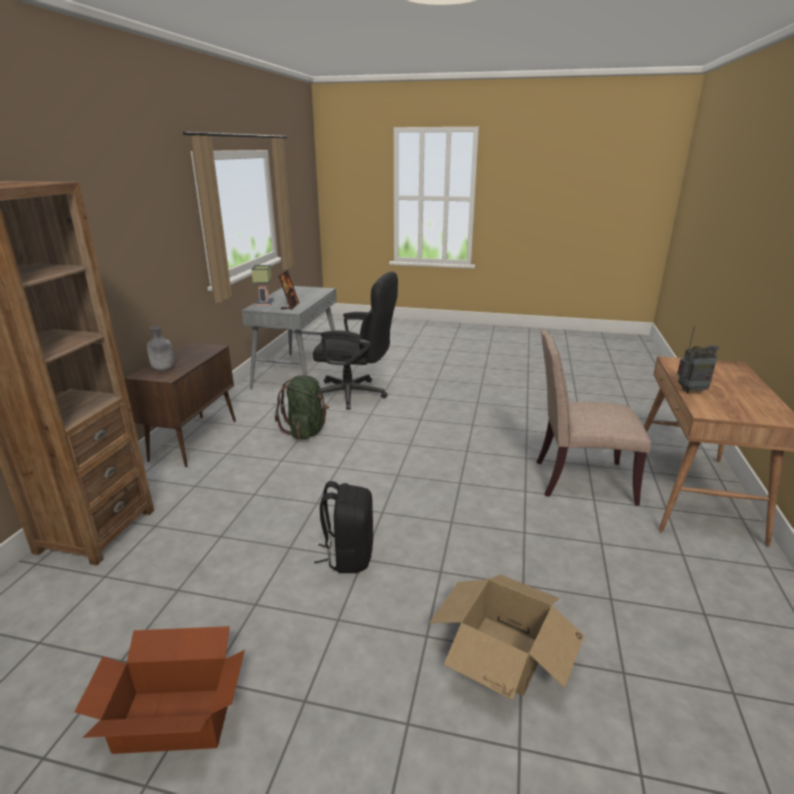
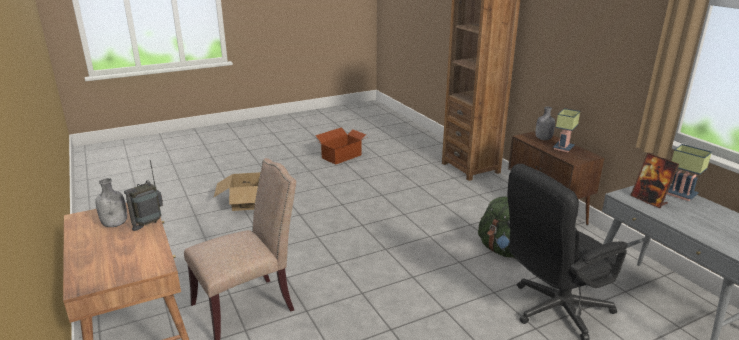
camera: 140 degrees right, 0 degrees up
black backpack [314,481,373,573] -> none
none -> grey bottle [95,178,127,227]
none -> table lamp [553,108,580,152]

